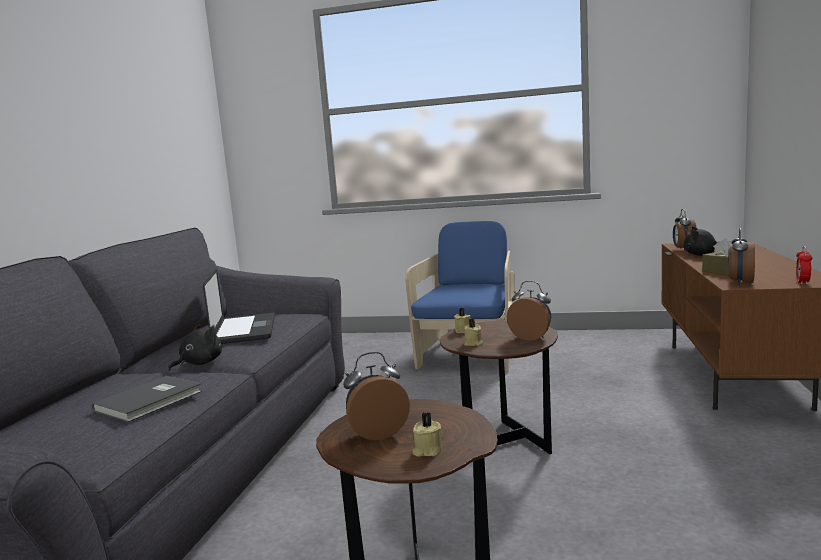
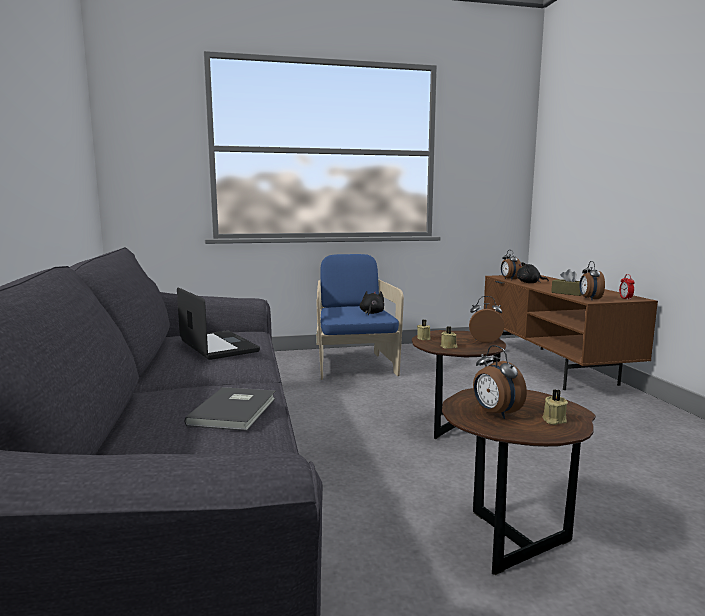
camera: 25 degrees left, 0 degrees up
black plush toy [168,324,222,371] -> black plush toy moved to [360,291,384,315]
alarm clock [343,352,410,440] -> alarm clock turned 75 degrees counterclockwise [473,345,527,419]

